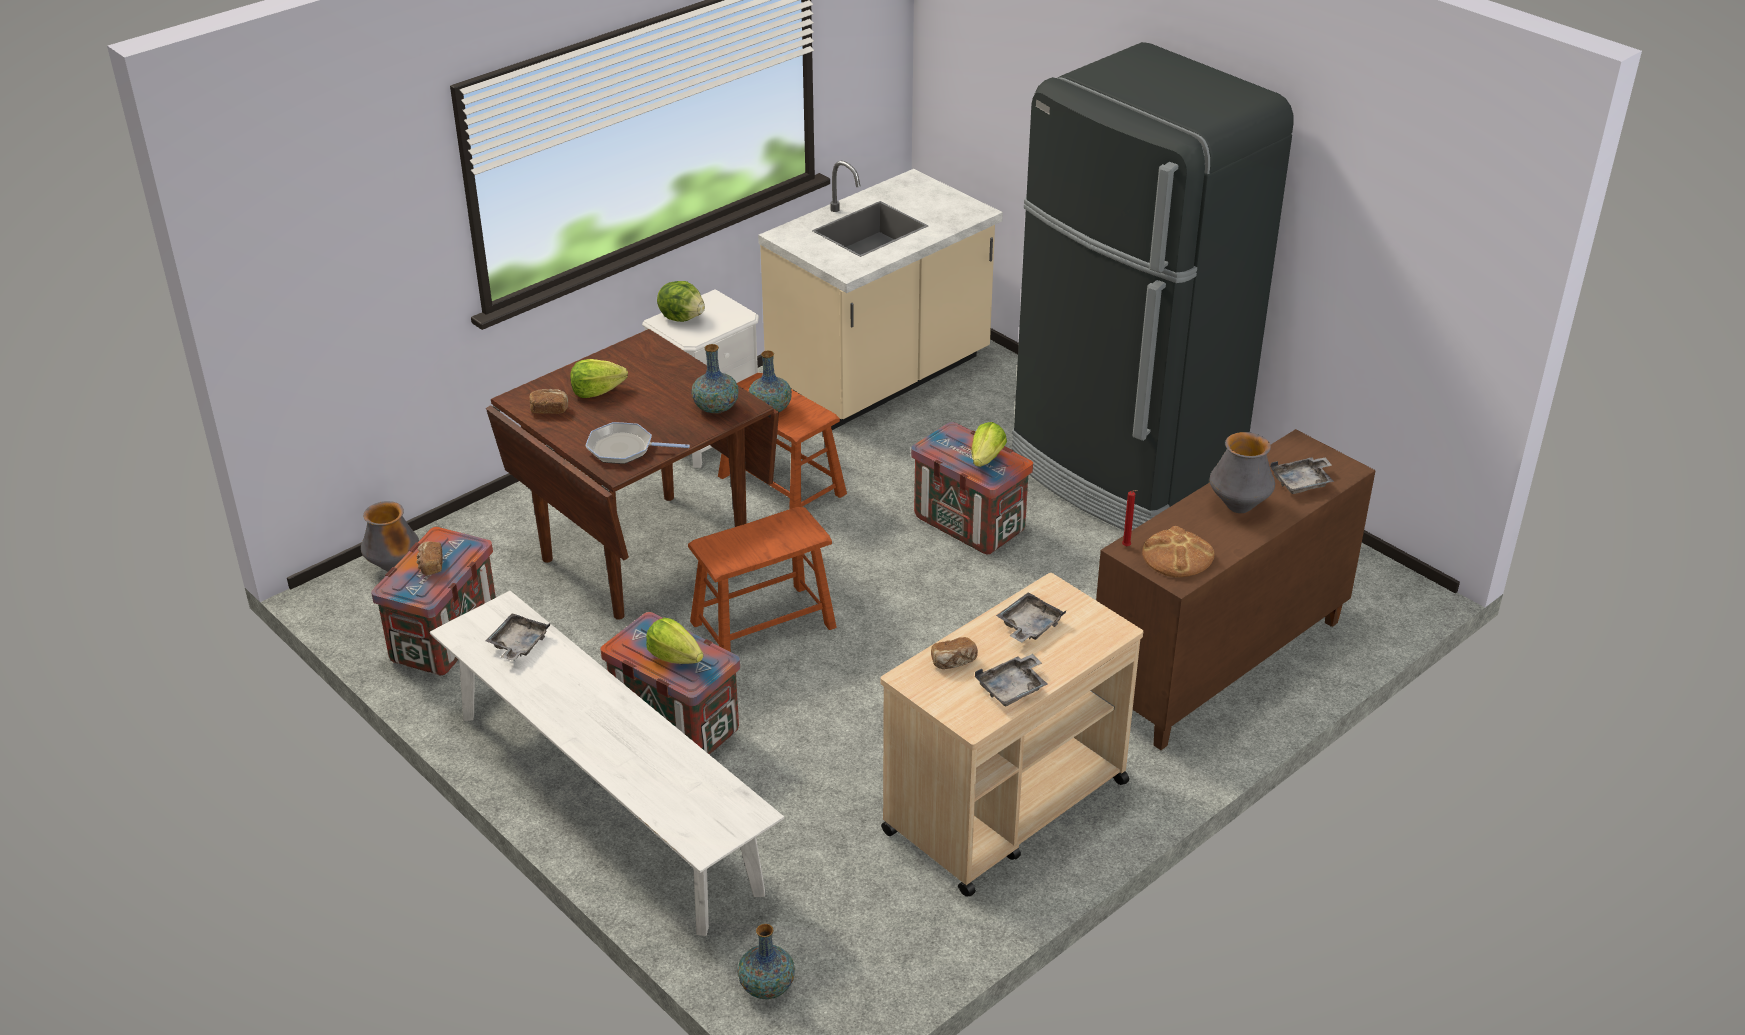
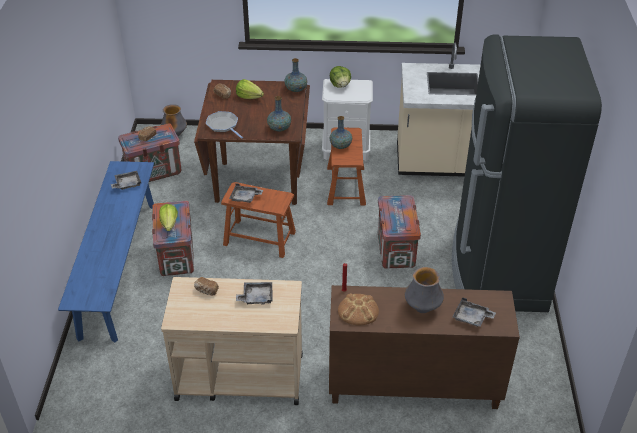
camera: 45 degrees right, 5 degrees up
white bench [430,591,784,936] -> blue bench [58,161,154,343]
vase [737,924,795,999] -> vase moved to [284,58,307,92]
lettuce [971,422,1007,467] -> none
grey tray [975,654,1048,707] -> grey tray moved to [229,183,263,203]

